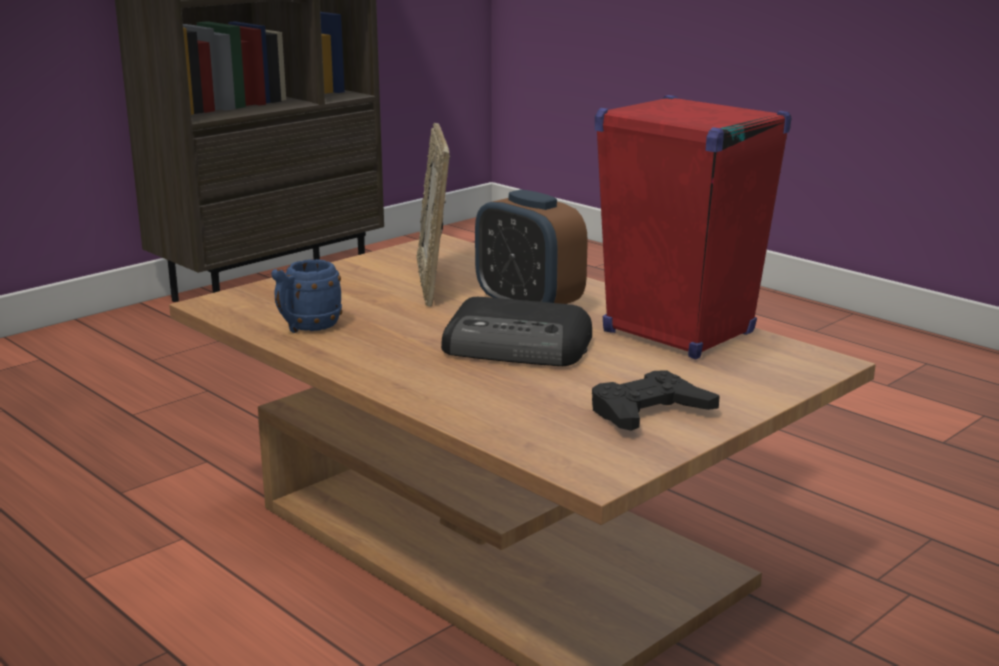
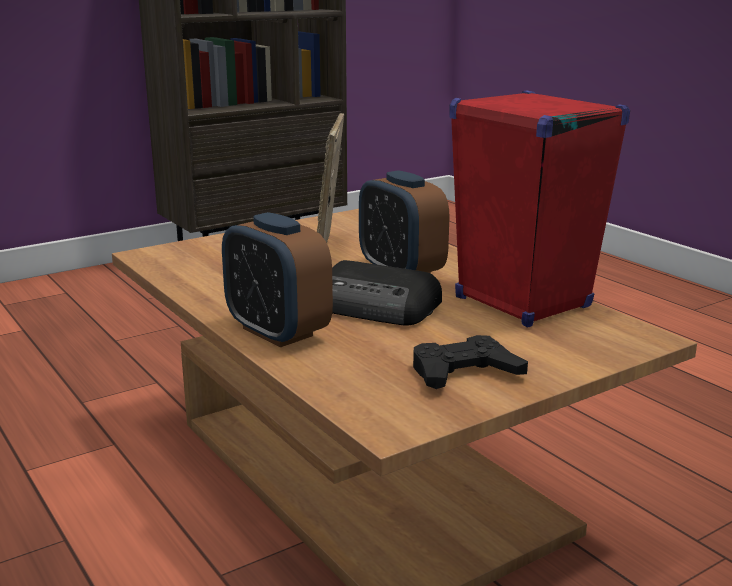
camera: 10 degrees right, 0 degrees up
blue mug [271,259,342,333] -> none
none -> alarm clock [222,212,333,347]

